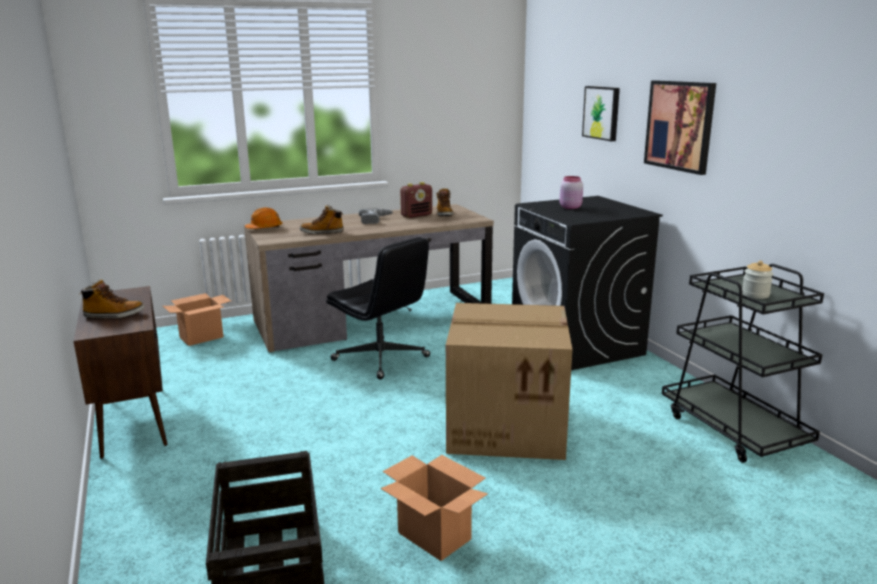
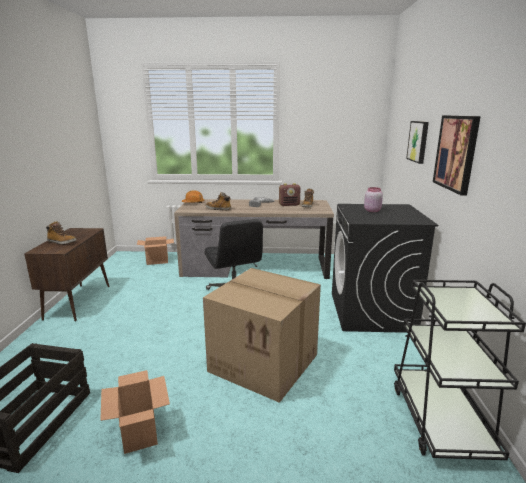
camera: 25 degrees right, 0 degrees up
jar [742,261,773,299] -> none

